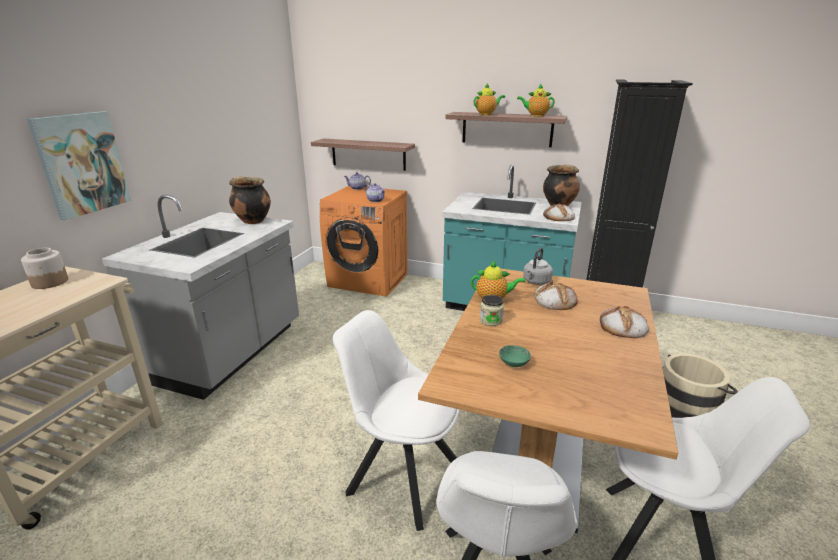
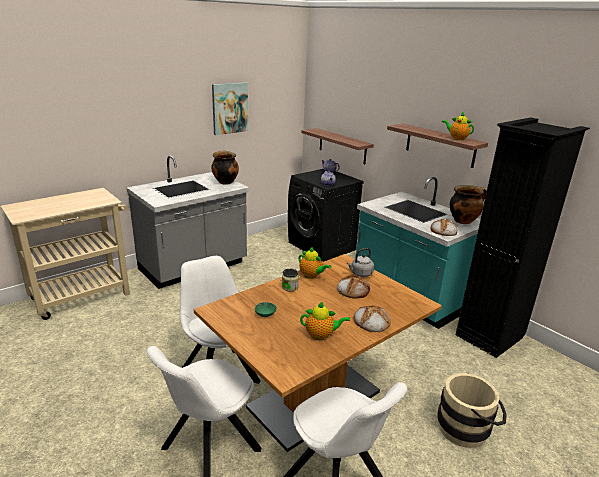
camera: 30 degrees right, 0 degrees up
jar [21,248,68,289] -> none
picture [27,111,131,220] -> picture moved to [212,82,248,135]
orange washing machine [320,186,408,297] -> black washing machine [288,169,364,262]
teapot [474,83,505,115] -> teapot moved to [300,302,350,340]

